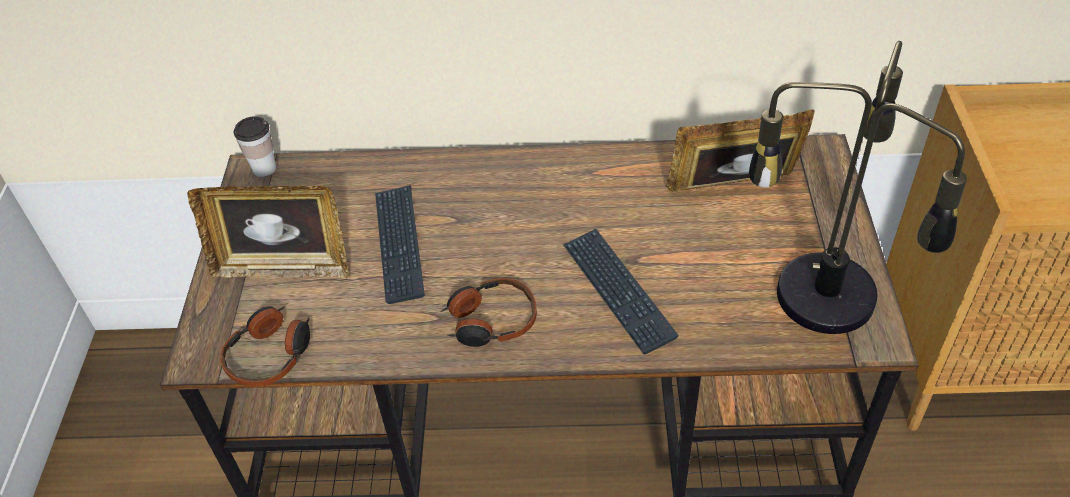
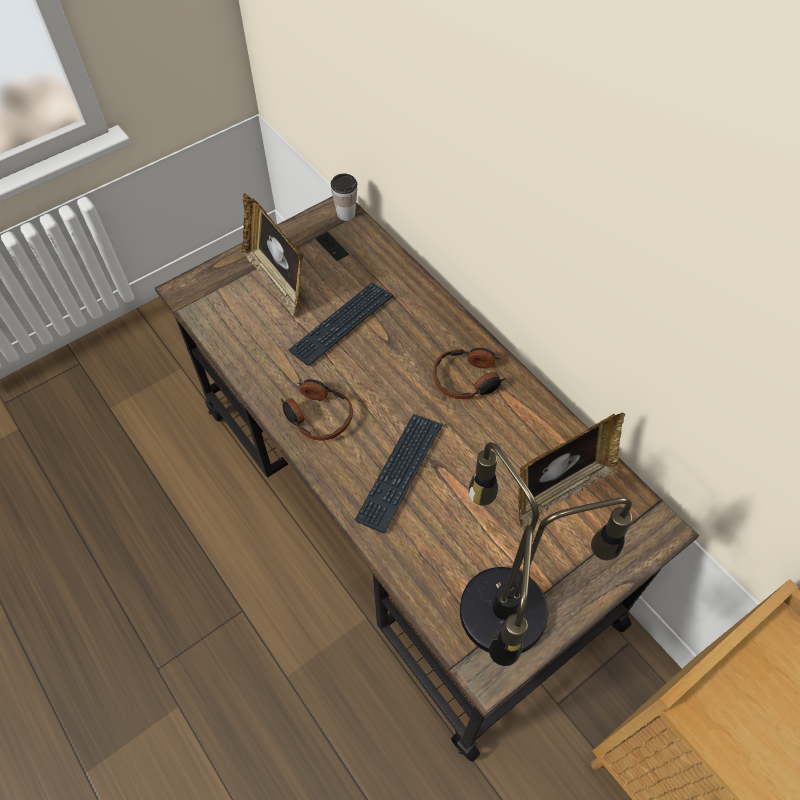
camera: 50 degrees right, 10 degrees up
headphones [220,306,310,387] -> headphones moved to [433,348,506,399]
picture frame [666,110,815,192] -> picture frame turned 105 degrees clockwise [518,413,625,528]

